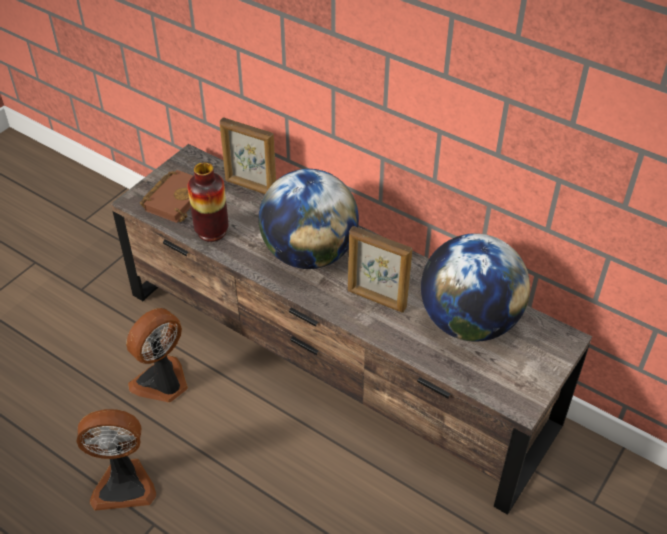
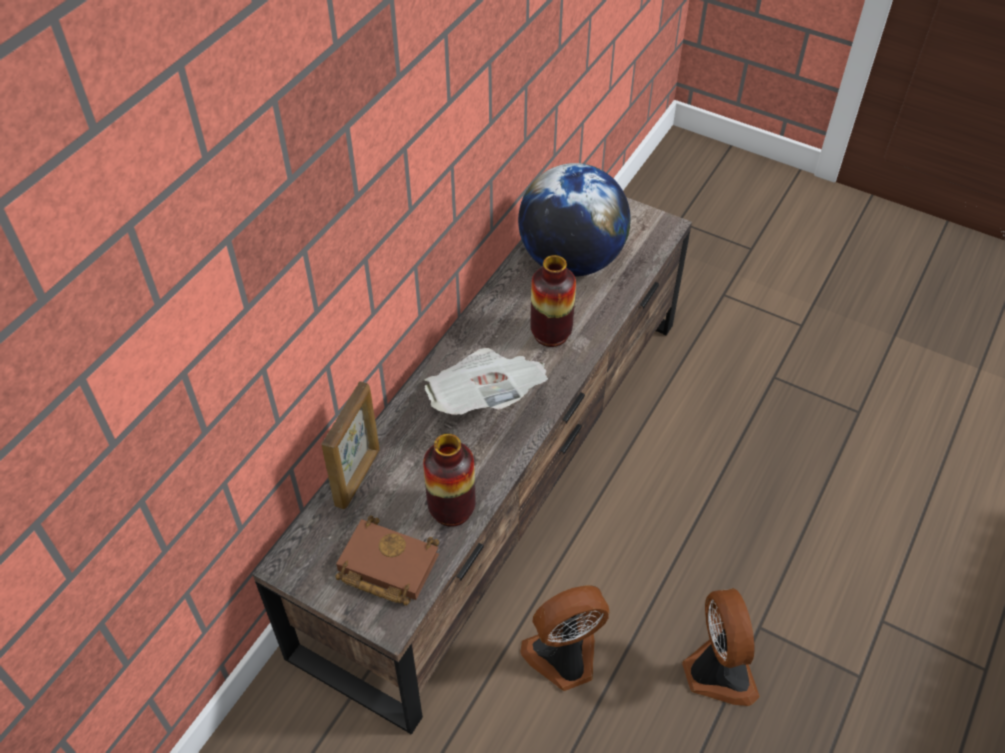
camera: 95 degrees left, 5 degrees up
fan [126,308,188,403] -> fan turned 120 degrees clockwise [520,585,609,691]
globe [259,169,359,269] -> newspaper [425,348,548,415]
picture frame [348,226,412,313] -> vase [530,255,576,347]

